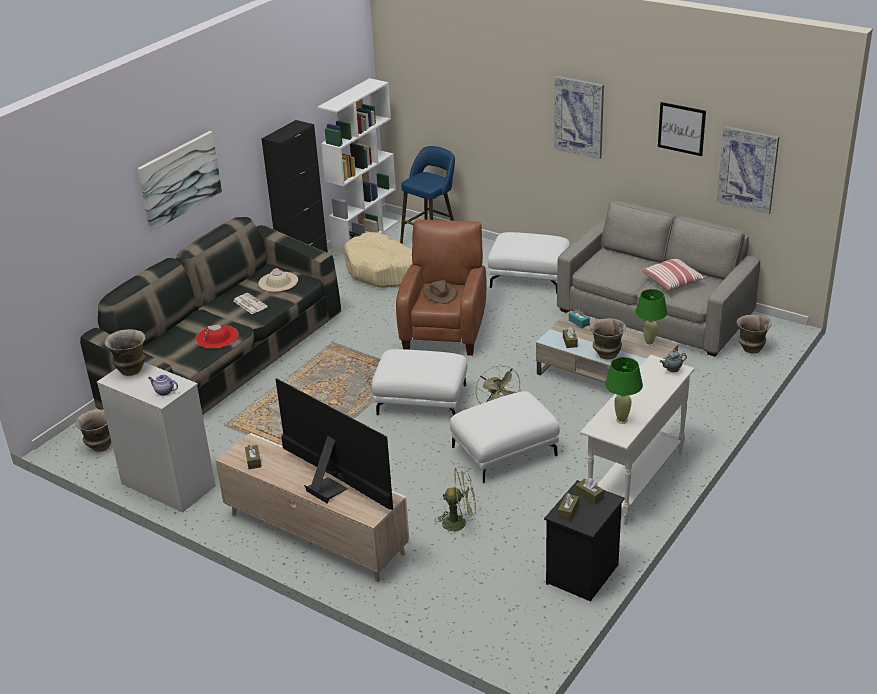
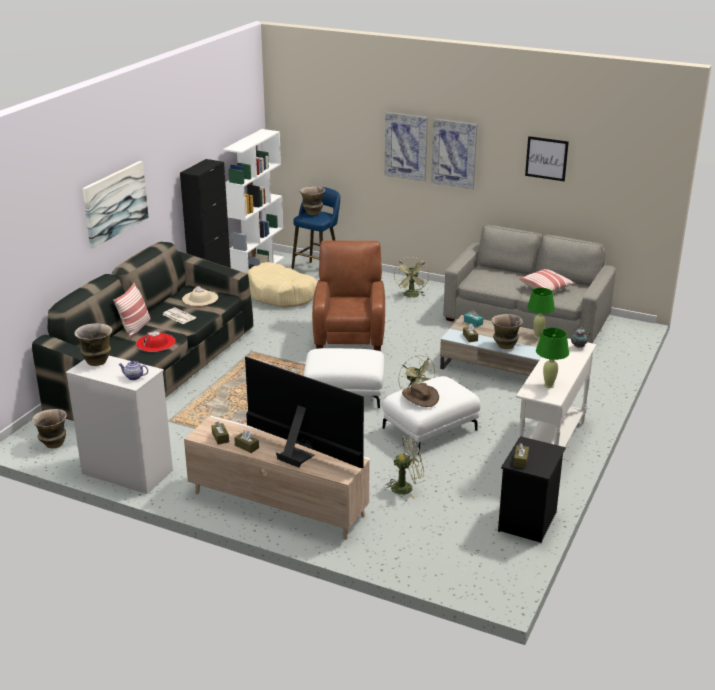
camera: 10 degrees left, 5 degrees down
brown hat [422,280,457,304] -> brown hat moved to [402,383,439,407]
white ottoman [488,232,570,294] -> green fan [394,257,429,297]
brown tissue box [576,478,604,505] -> brown tissue box moved to [234,430,259,453]
picture [717,126,779,214] -> picture moved to [385,112,428,182]
vase [737,315,771,353] -> vase moved to [300,186,325,215]
none -> pillow [113,283,151,338]

